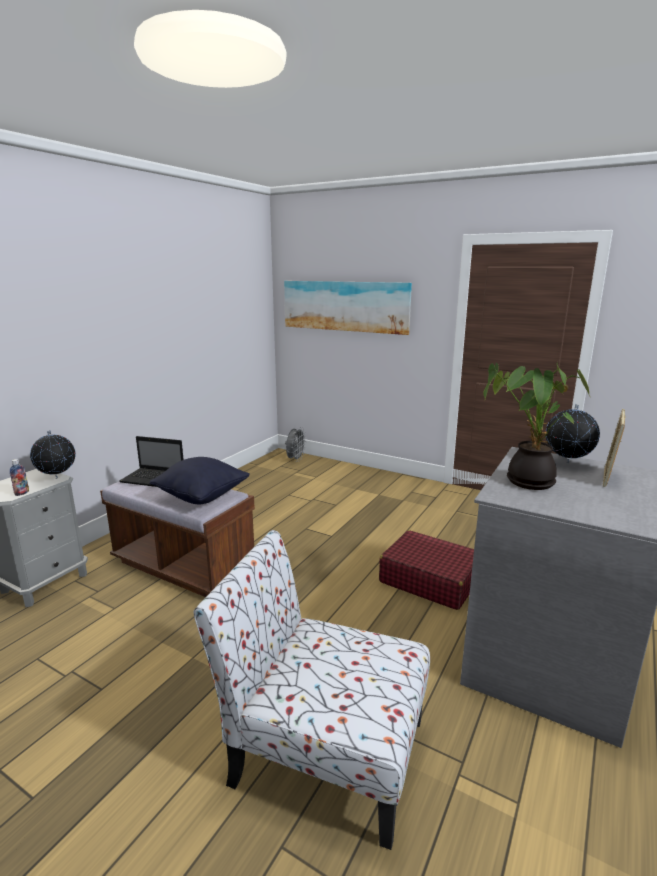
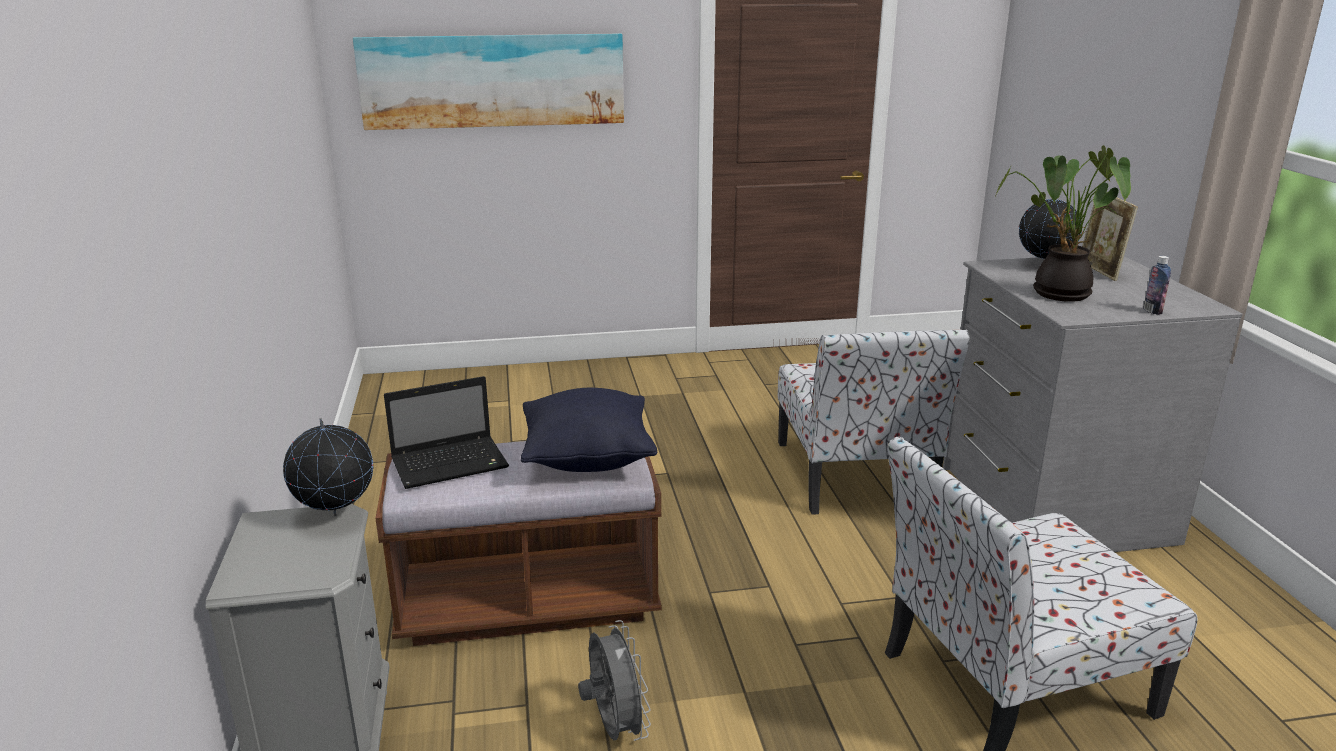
camera: 40 degrees left, 5 degrees up
bottle [10,459,29,496] -> bottle moved to [1143,256,1171,315]
grey fan [285,427,307,461] -> grey fan moved to [578,620,651,741]
red suitcase [379,530,474,610] -> chair [778,330,969,515]

